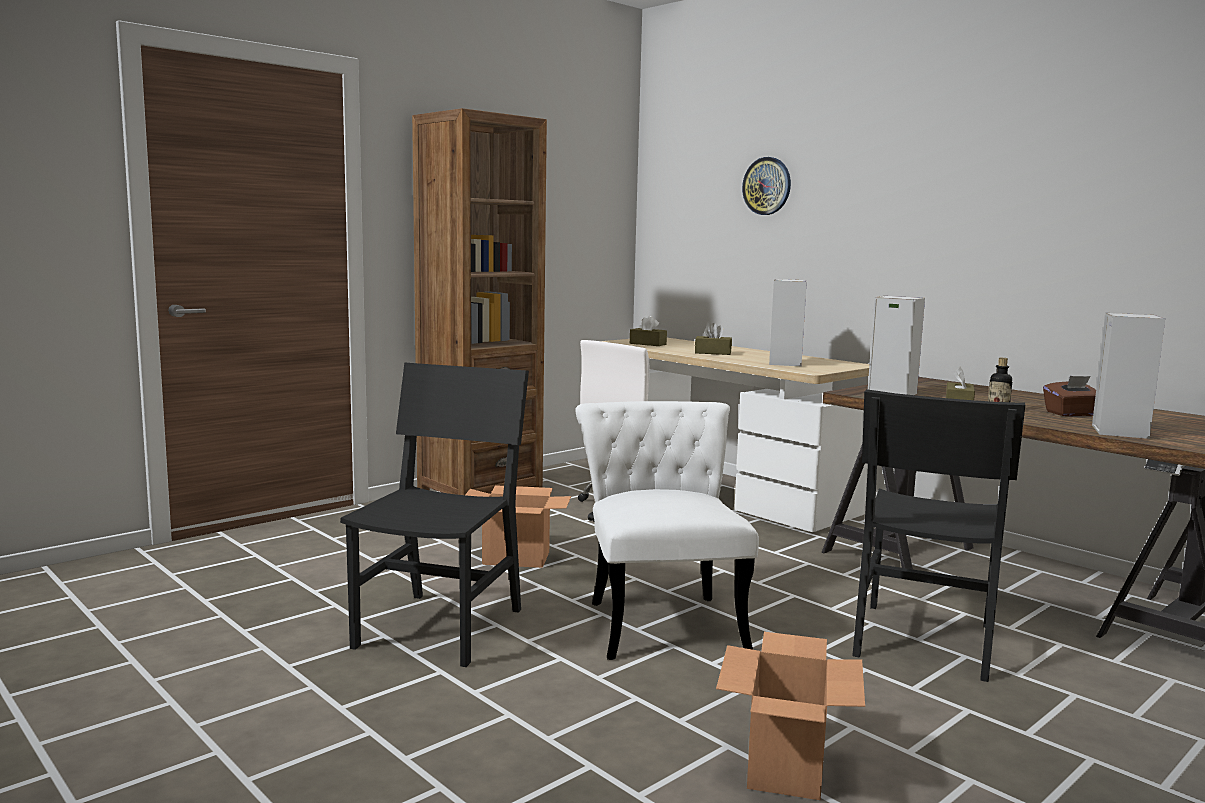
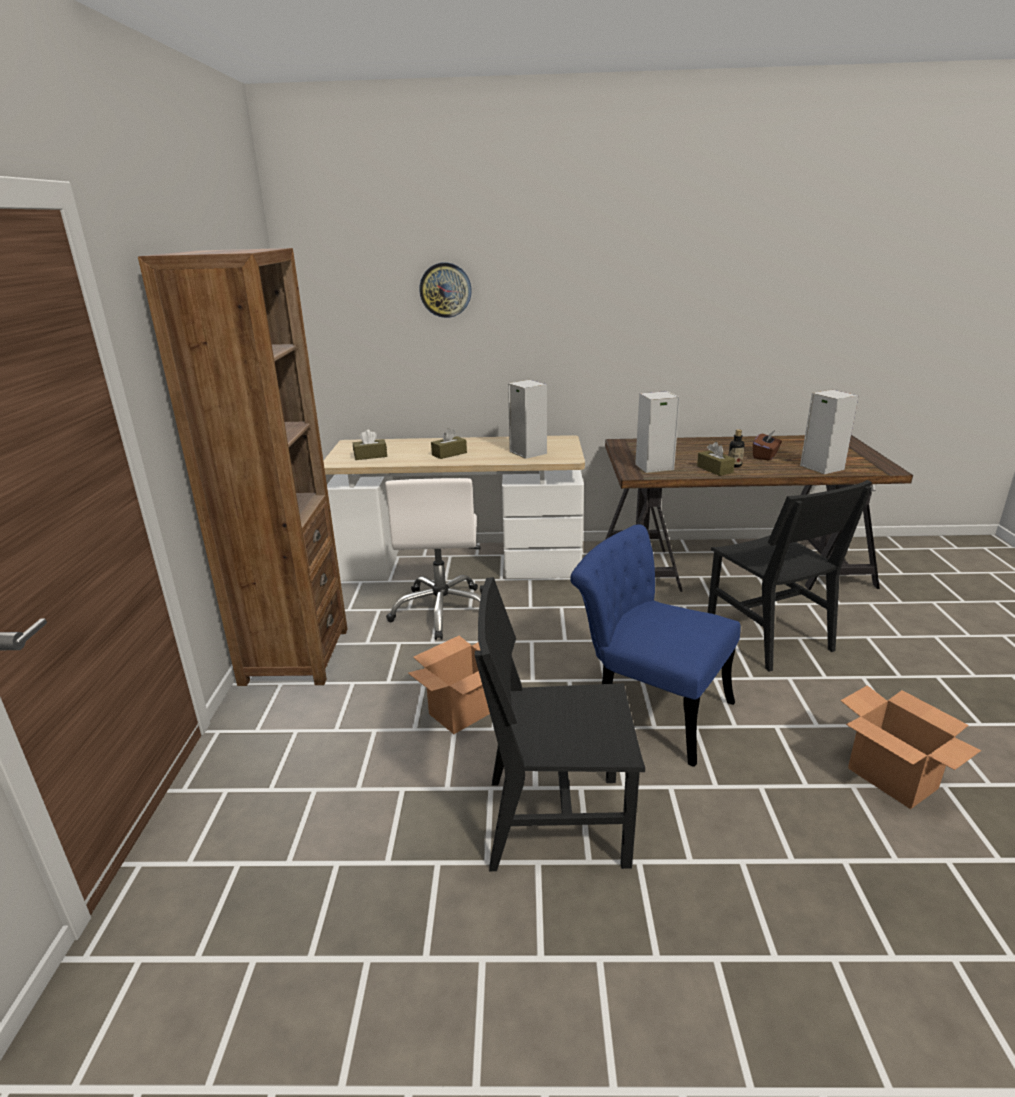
camera: 45 degrees left, 15 degrees up
black chair [340,363,529,667] -> black chair turned 60 degrees counterclockwise [475,577,645,871]
white chair [575,401,759,660] -> blue chair [570,524,741,767]

